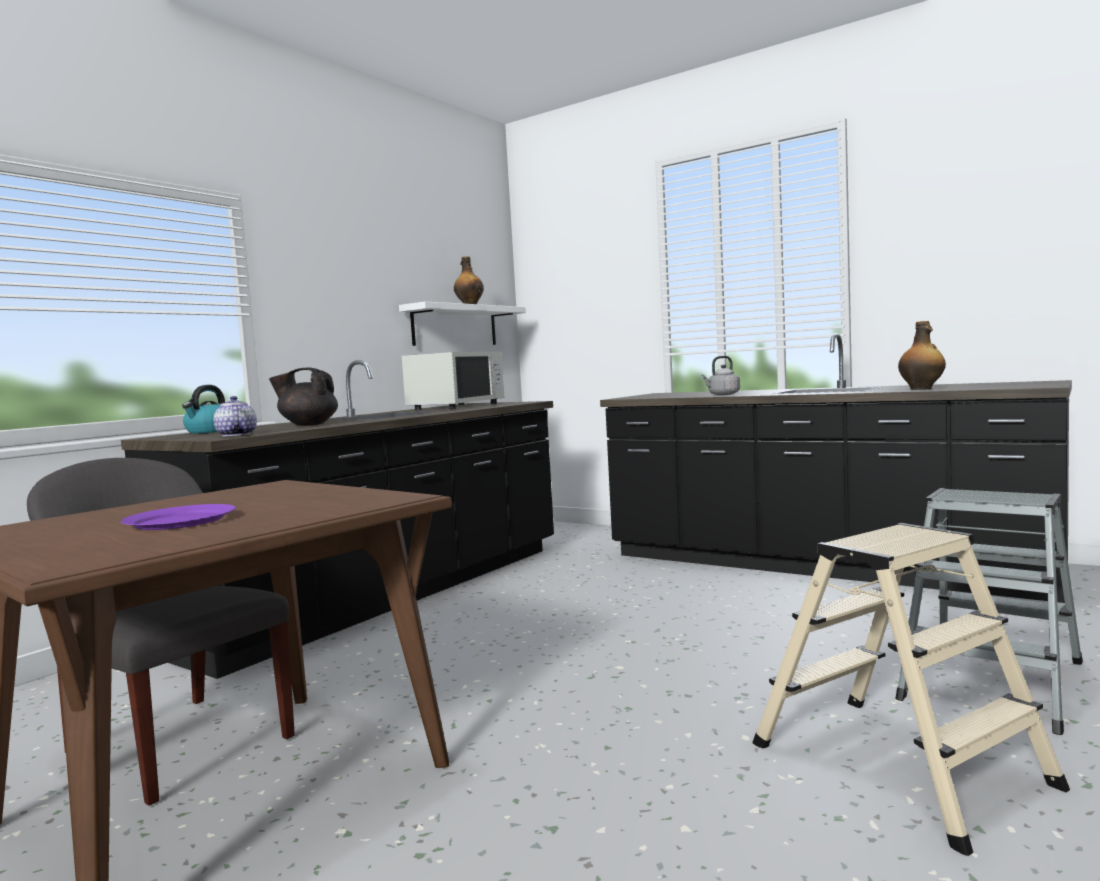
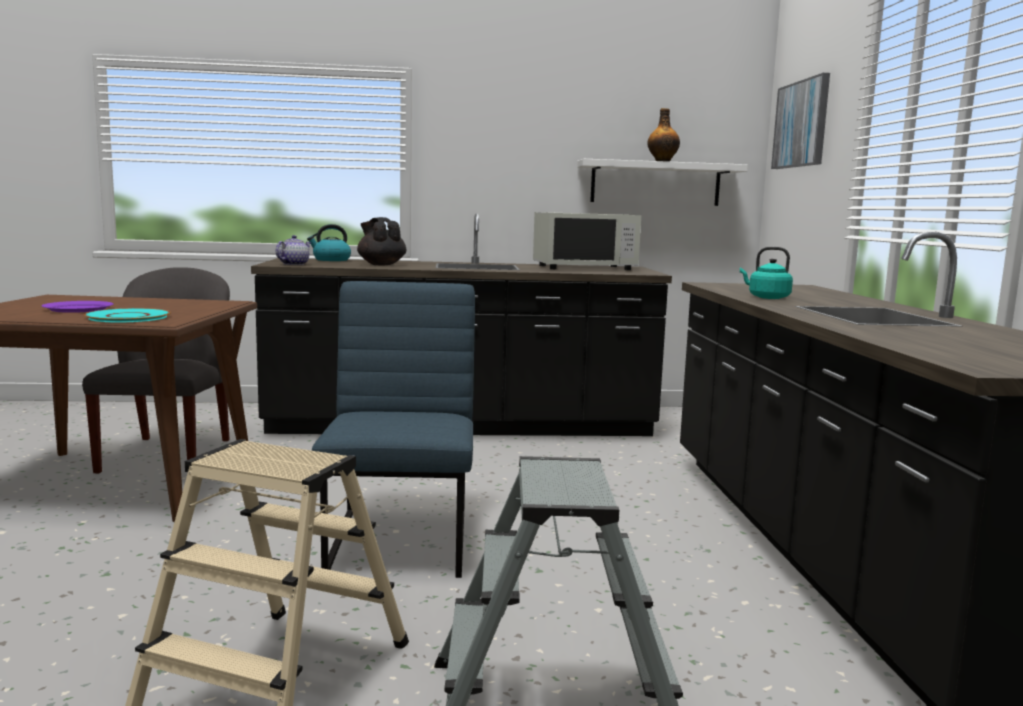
camera: 50 degrees right, 5 degrees up
grey kettle [701,356,740,395] -> turquoise kettle [740,247,793,299]
bottle [898,321,946,390] -> none
none -> turquoise plate [84,308,171,323]
none -> blue chair [312,281,475,578]
none -> picture [771,73,830,169]

